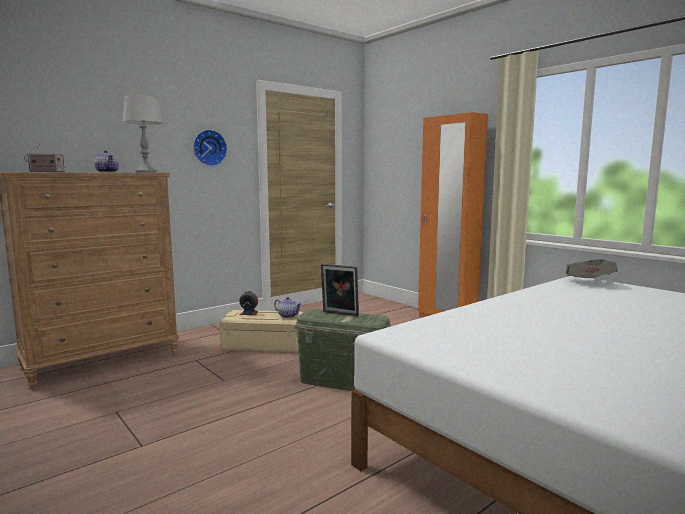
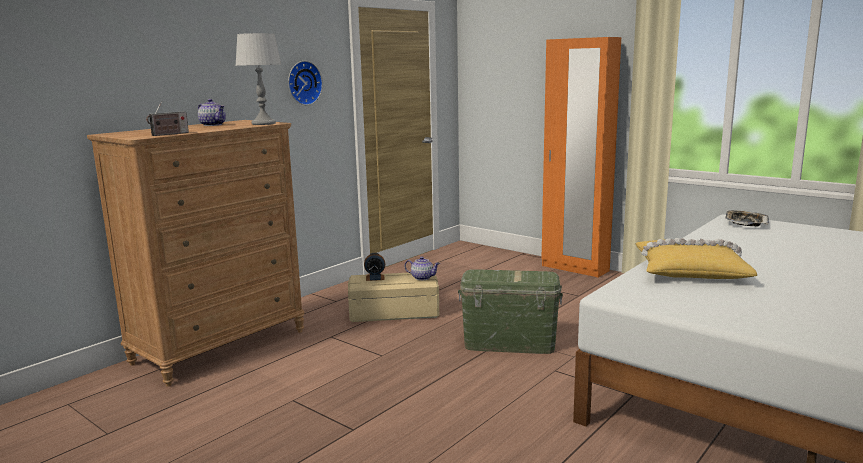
camera: 10 degrees left, 5 degrees up
picture frame [321,264,359,316] -> none
newspaper [566,259,618,278] -> tray [726,210,769,227]
none -> yellow pillow [635,238,757,279]

